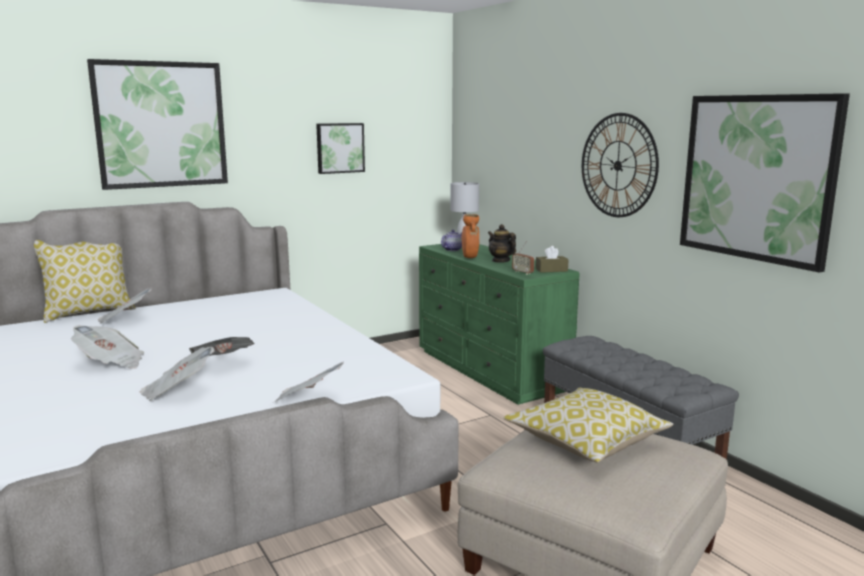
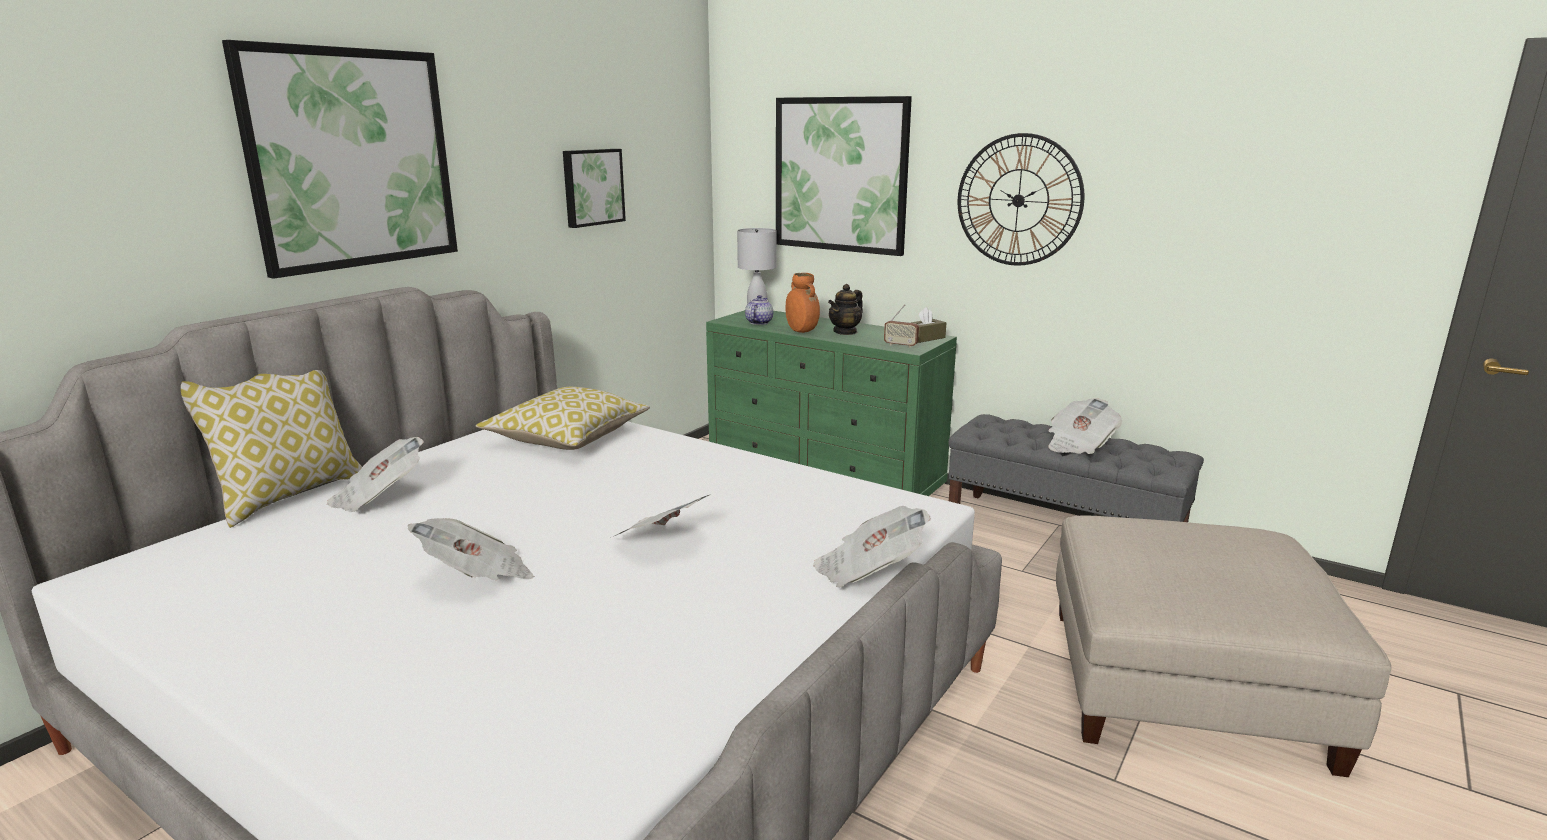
camera: 25 degrees left, 5 degrees up
newspaper [140,347,214,401] -> newspaper moved to [1048,398,1122,454]
teapot [488,224,516,263] -> teapot turned 75 degrees counterclockwise [828,284,863,335]
pillow [503,388,673,462] -> pillow moved to [476,387,650,450]
picture [680,93,850,273] -> picture moved to [776,96,912,256]

